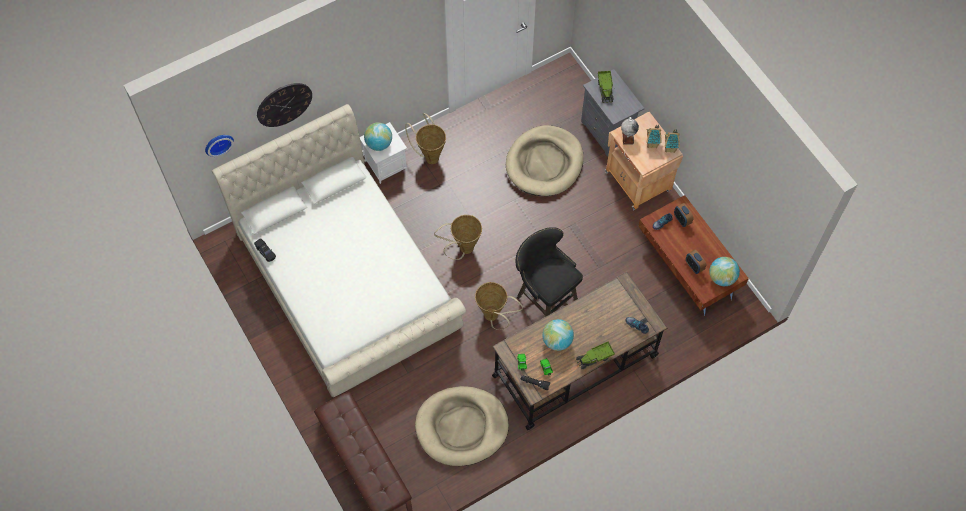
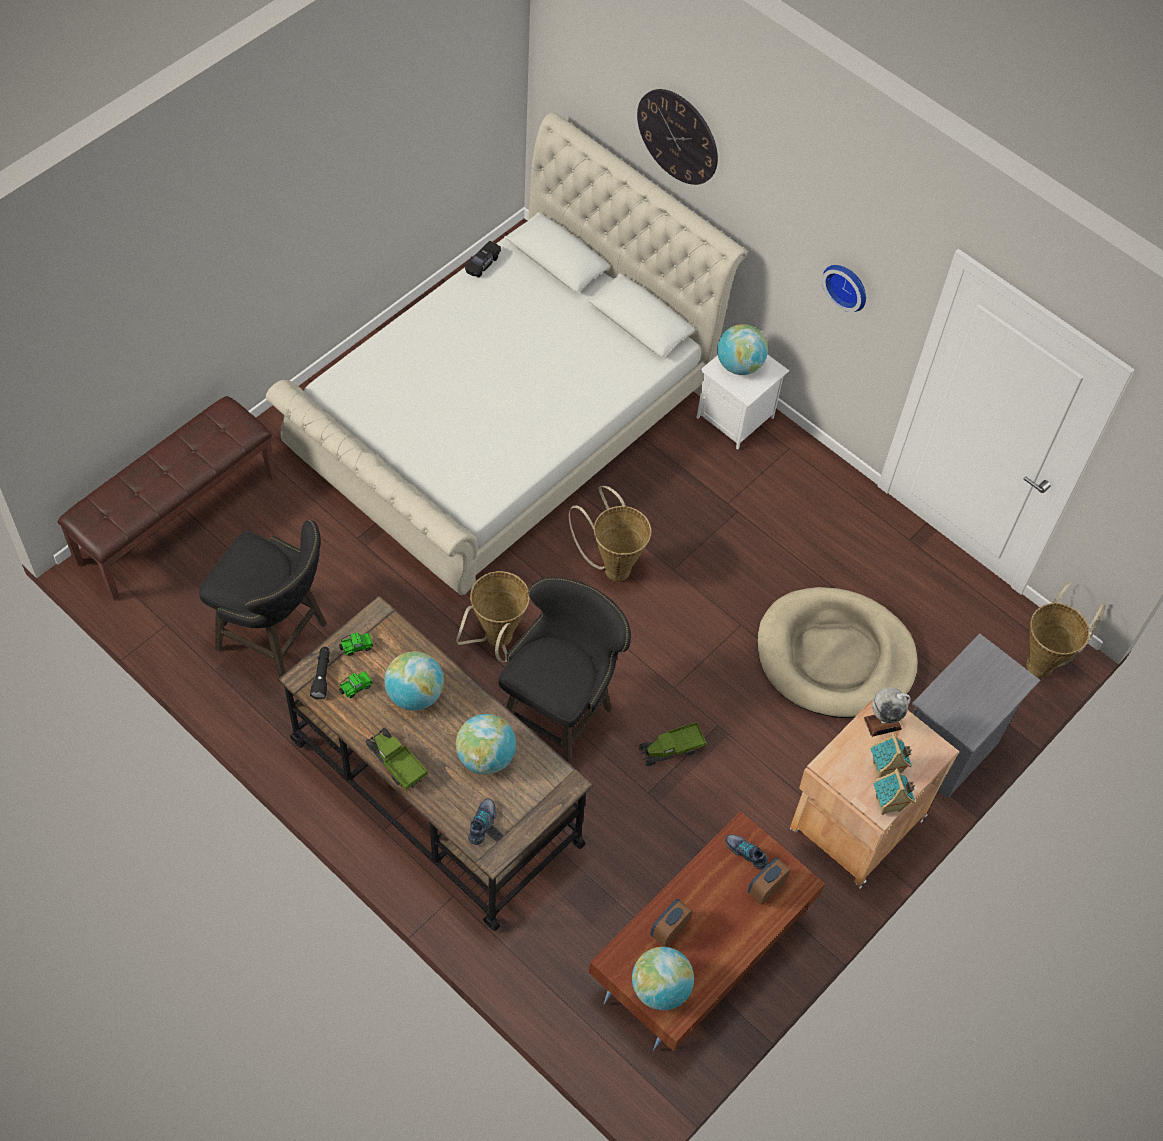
camera: 70 degrees right, 5 degrees down
wall clock [205,135,234,157] -> wall clock moved to [822,265,866,312]
basket [405,113,446,164] -> basket moved to [1026,582,1105,678]
beige dog bed [415,386,509,466] -> black stool [199,520,327,678]
toy truck [598,71,614,103] -> toy truck moved to [639,722,706,767]
none -> globe [456,714,516,775]

